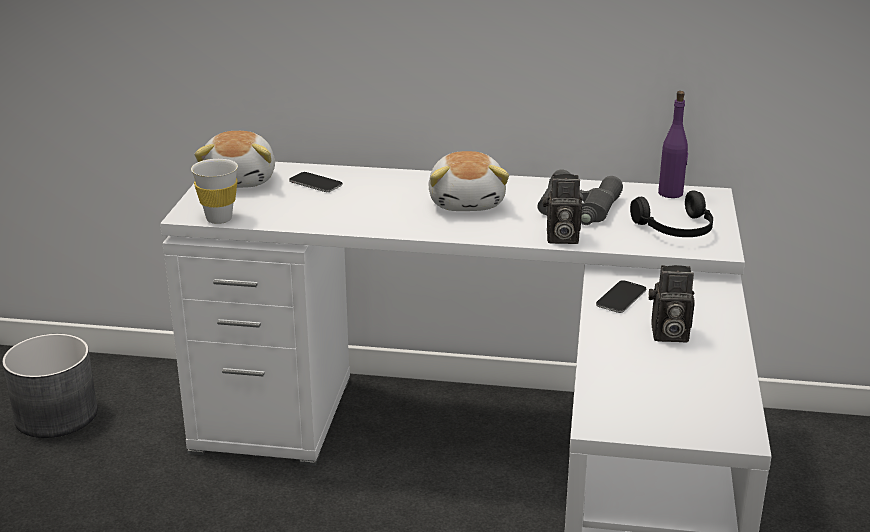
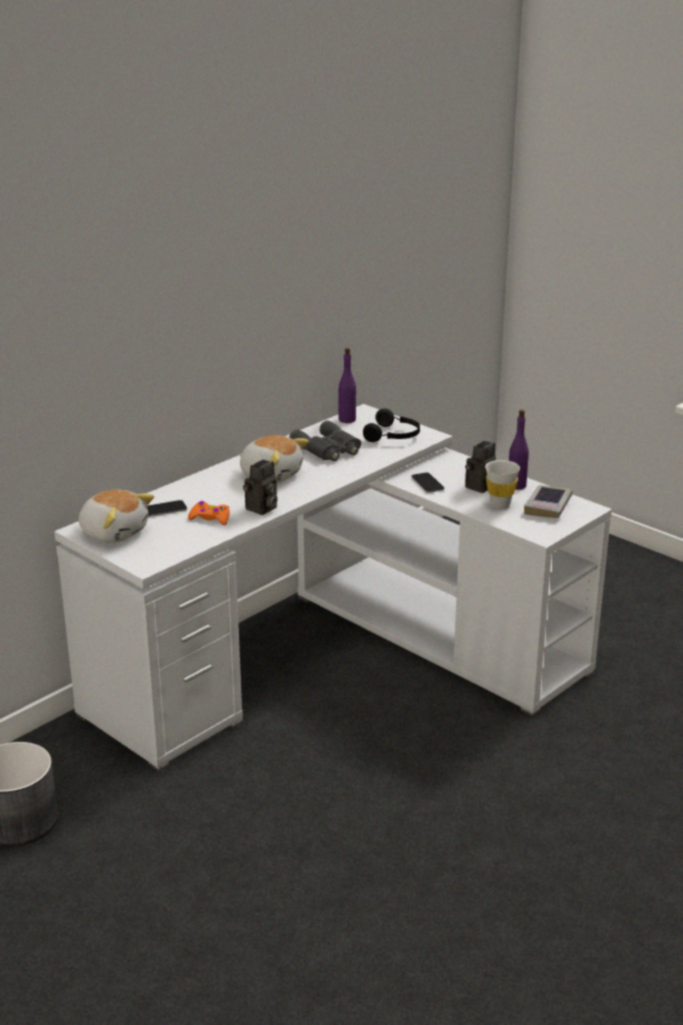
camera: 55 degrees left, 0 degrees up
white cup [191,159,238,224] -> white cup moved to [485,460,520,509]
camera [543,174,582,244] -> camera moved to [243,460,278,515]
none -> orange game controller [188,501,230,525]
none -> purple bottle [509,410,529,490]
none -> book [524,485,572,518]

